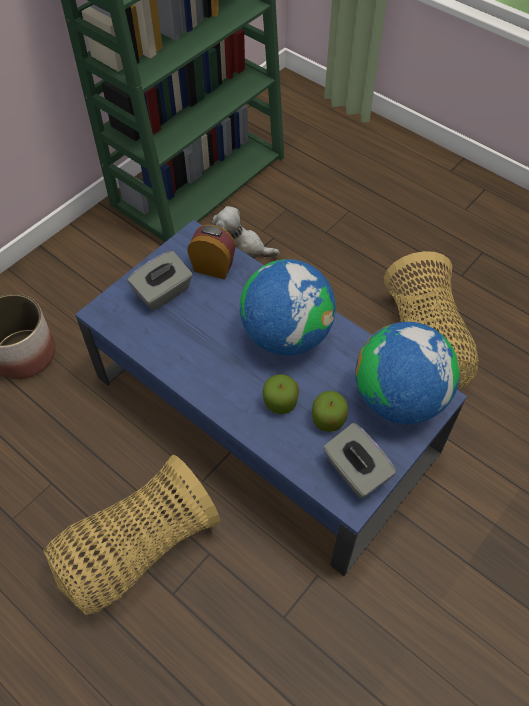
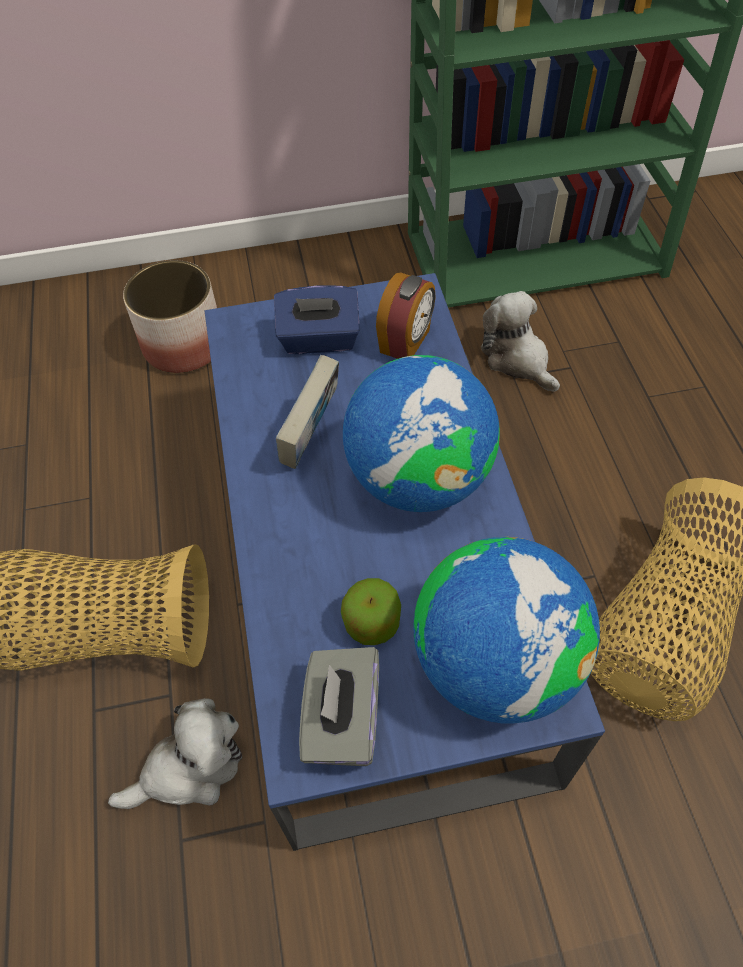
camera: 40 degrees right, 0 degrees up
grey tissue box [127,251,193,311] -> blue tissue box [274,285,360,354]
alarm clock [187,224,236,280] -> alarm clock turned 60 degrees clockwise [376,272,435,359]
apple [262,374,299,414] -> none
none -> plush toy [108,698,242,809]
none -> book [276,355,339,469]

